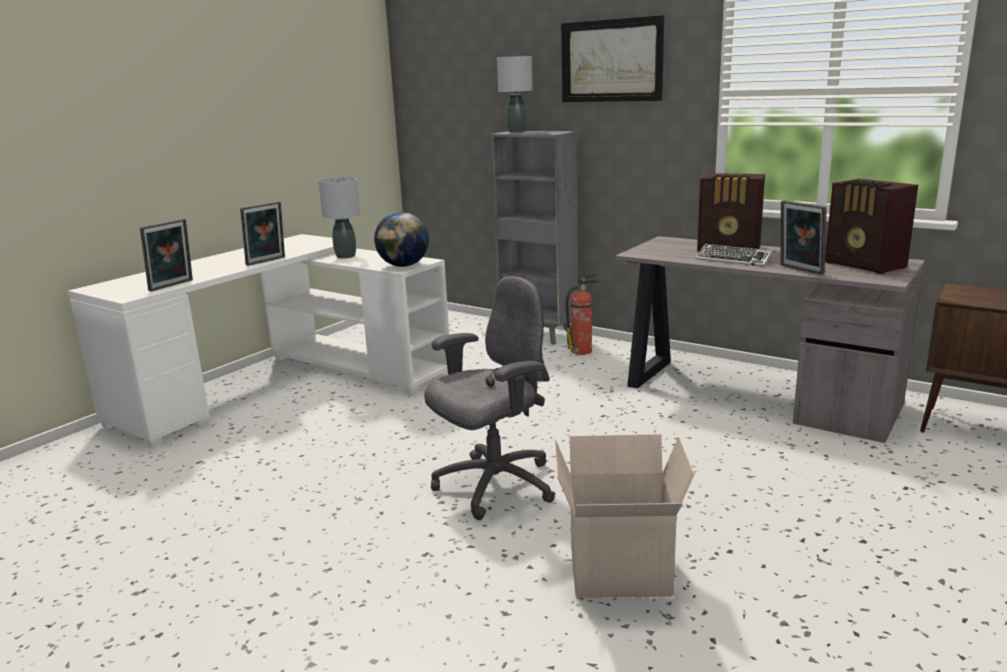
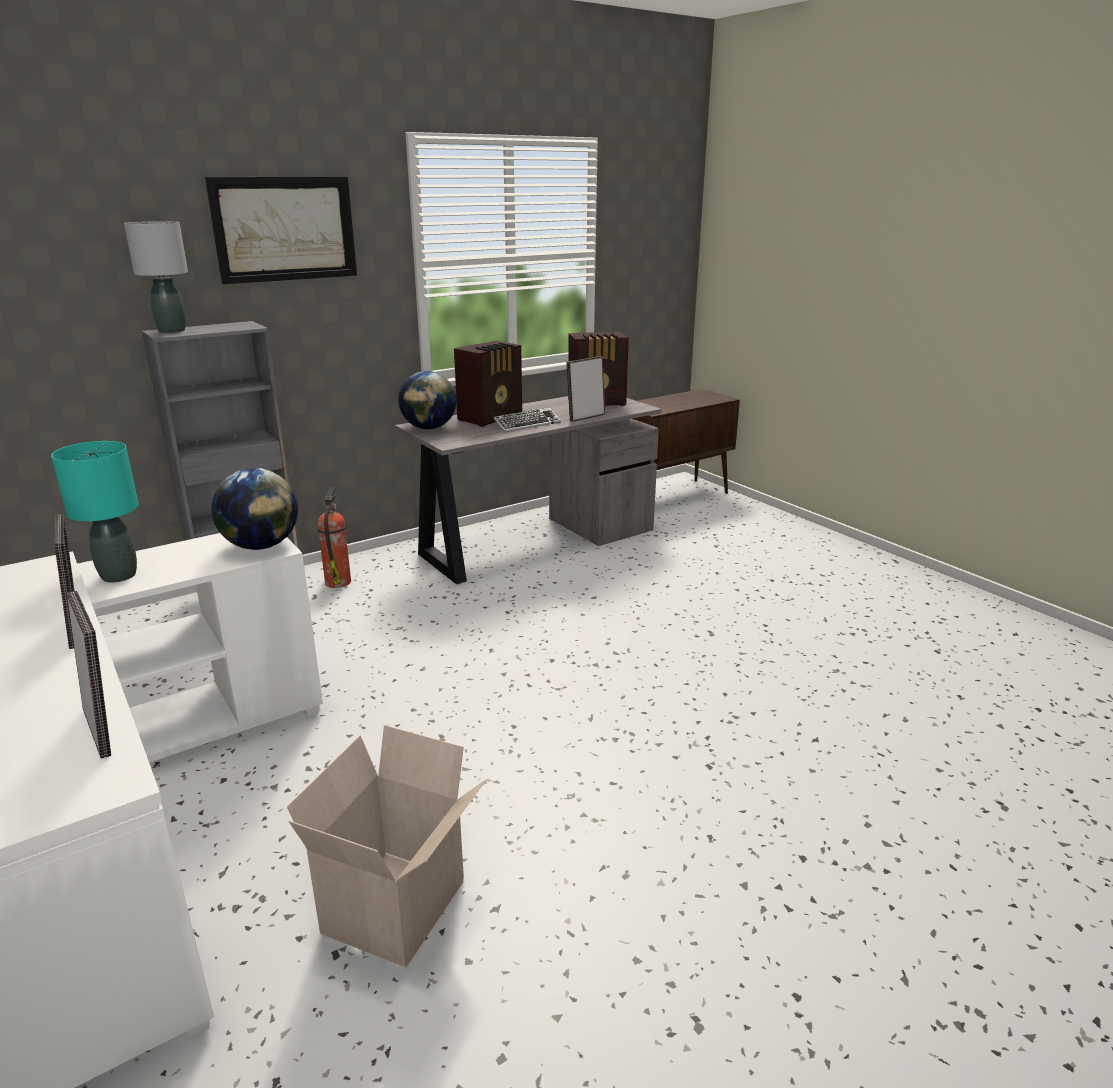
camera: 70 degrees left, 5 degrees up
grey table lamp [318,177,360,259] -> turquoise table lamp [51,441,139,582]
grey office chair [424,276,555,520] -> none
cardboard box [555,434,694,598] -> cardboard box moved to [287,725,486,967]
picture frame [780,200,827,275] -> picture frame turned 150 degrees clockwise [566,356,605,422]
none -> globe [398,371,456,429]

